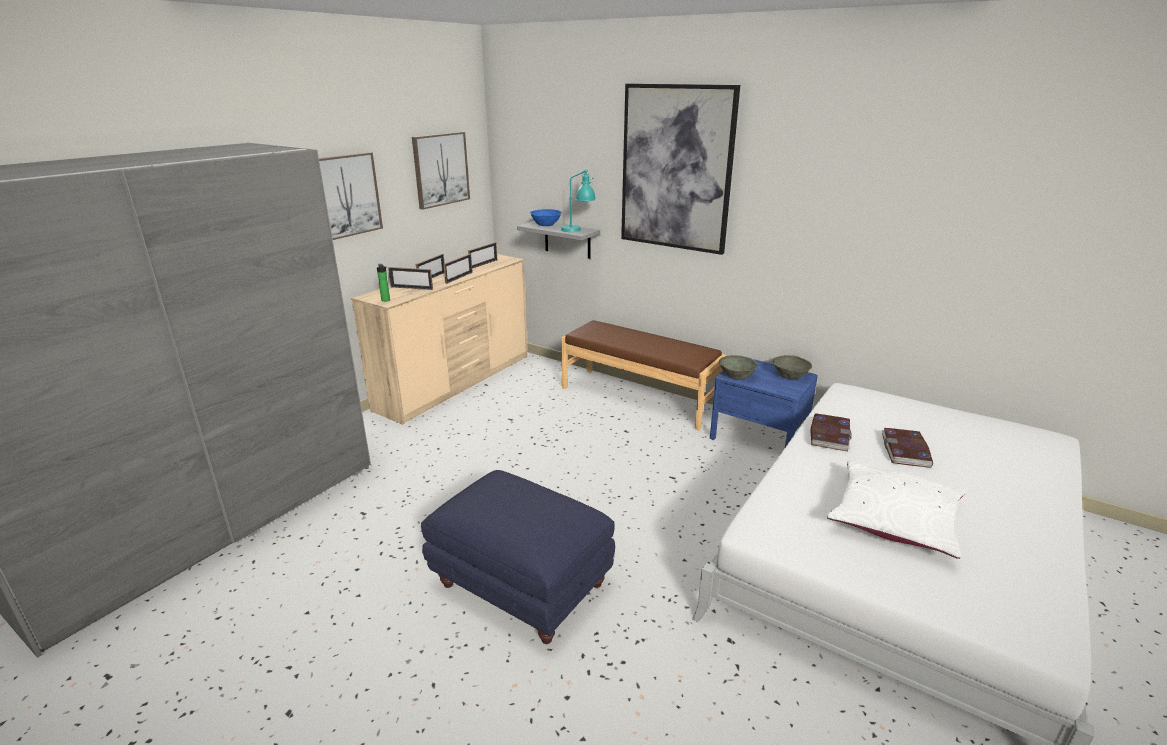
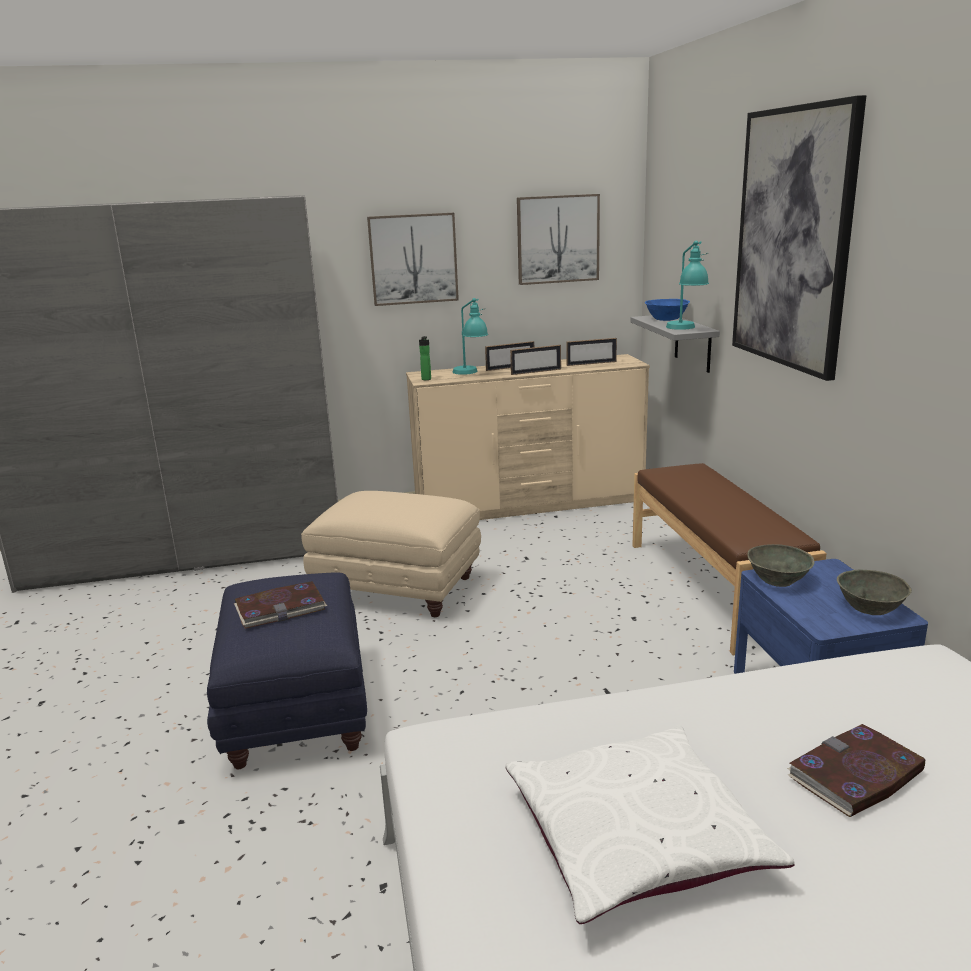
camera: 45 degrees right, 5 degrees down
picture frame [388,267,433,290] -> turquoise table lamp [453,298,488,375]
book [810,413,852,451] -> book moved to [234,581,327,629]
none -> beige ottoman [301,491,481,618]

